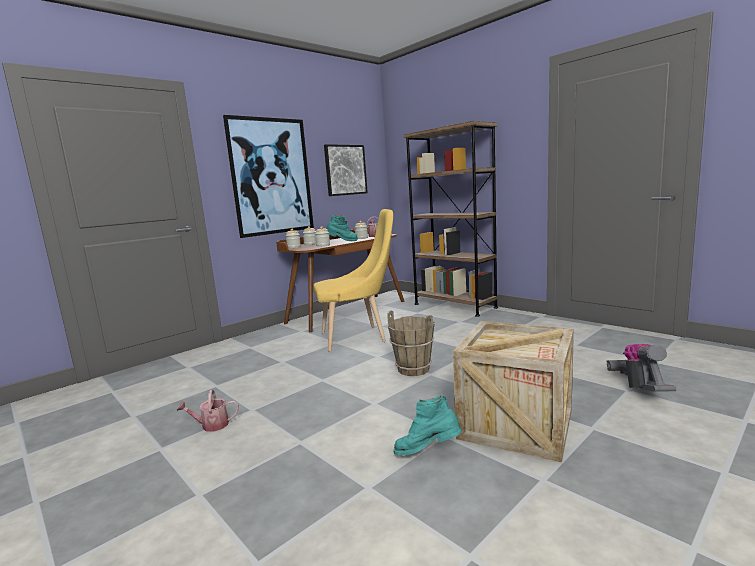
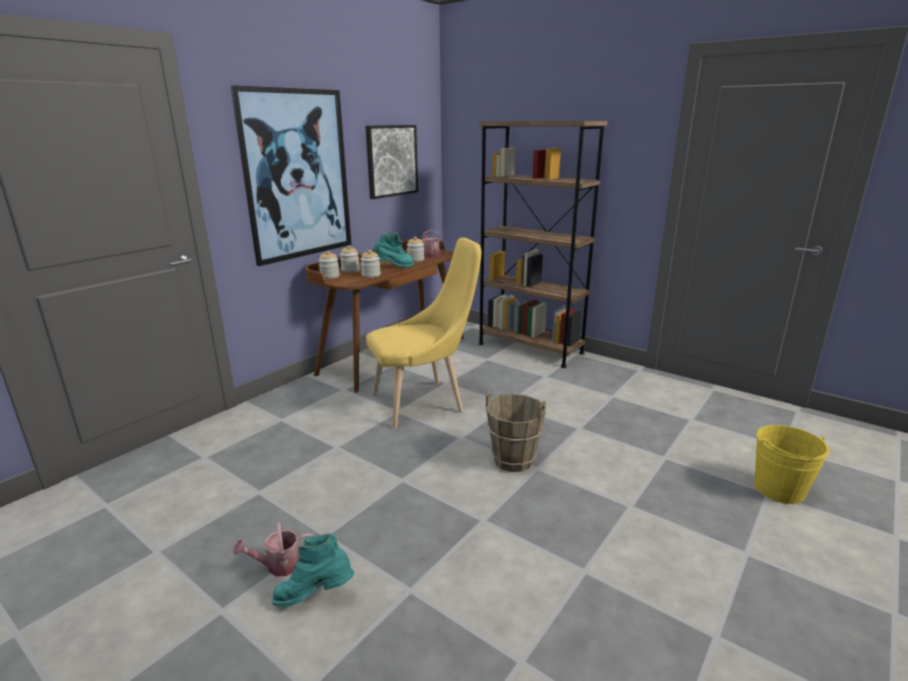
camera: 10 degrees left, 10 degrees up
turquoise boot [393,395,462,455] -> turquoise boot moved to [272,533,354,607]
crate [453,321,574,462] -> none
vacuum cleaner [606,344,676,392] -> yellow bucket [754,425,830,504]

